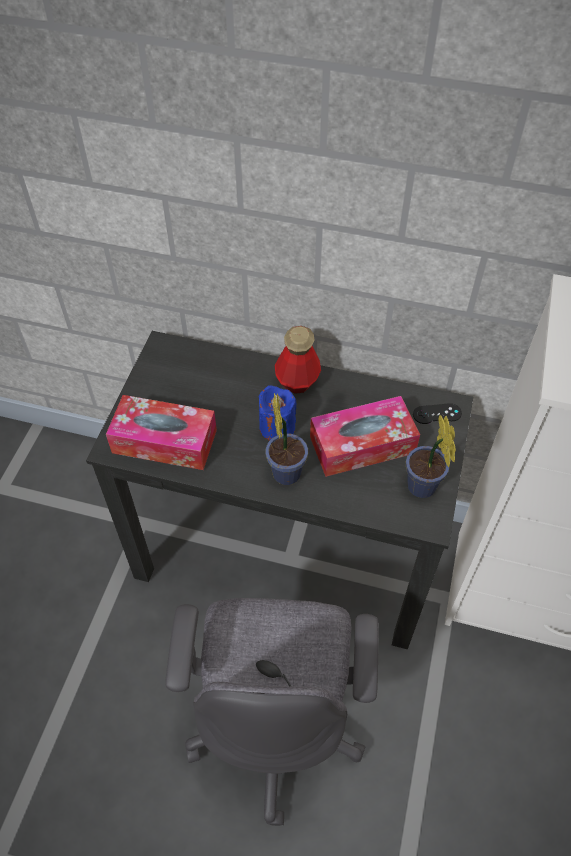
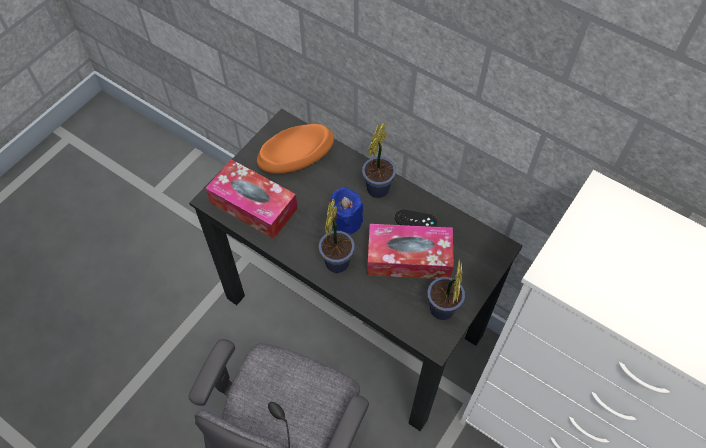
camera: 20 degrees right, 5 degrees up
bottle [275,326,321,394] -> potted plant [362,122,396,198]
black game controller [413,403,462,424] -> black game controller moved to [395,210,437,227]
none -> orange bowl [257,124,334,174]

